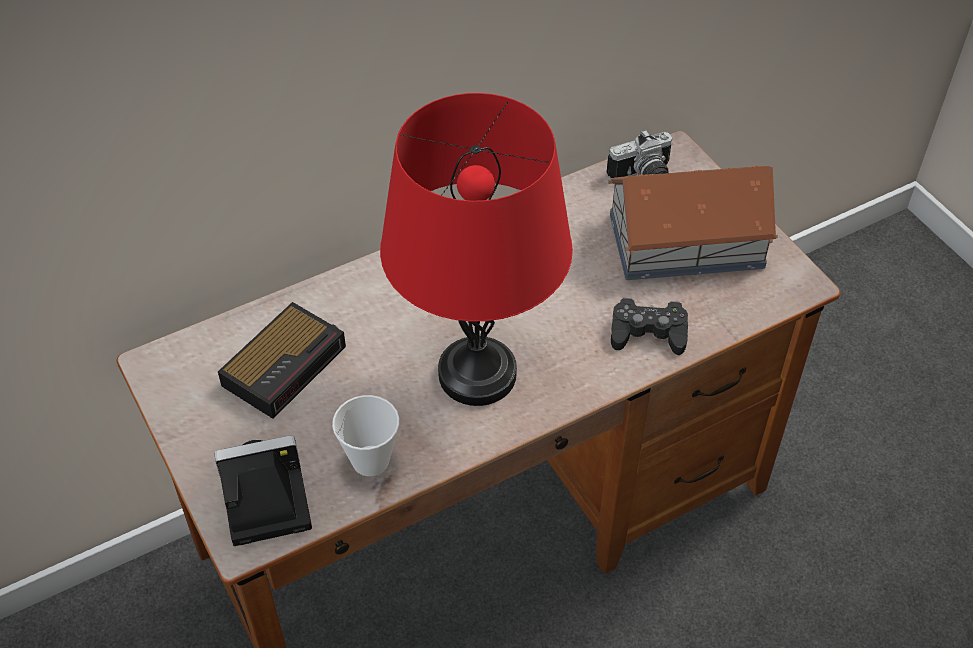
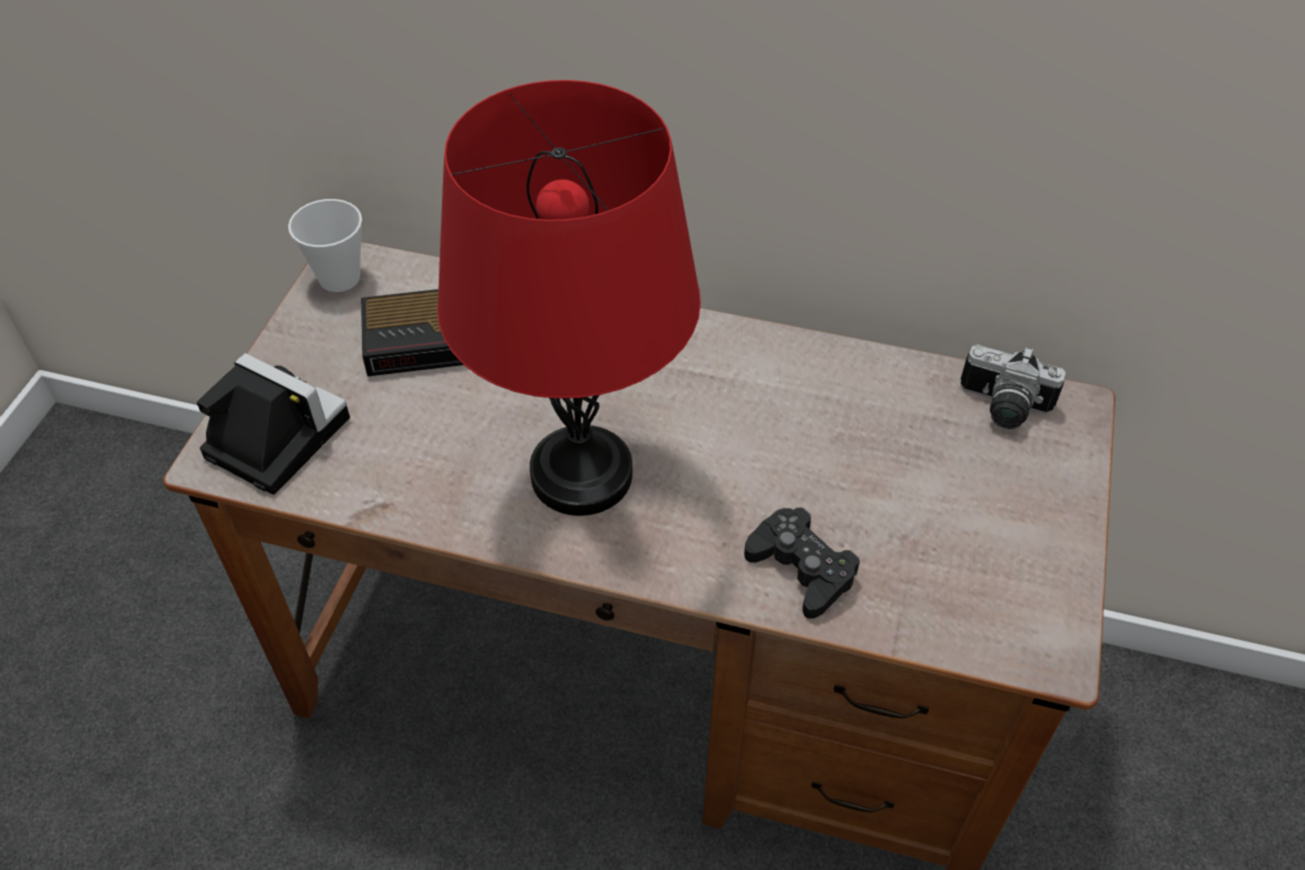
camera: 45 degrees right, 0 degrees up
cup [332,395,400,476] -> cup moved to [288,199,362,292]
toy house [608,166,778,280] -> none

